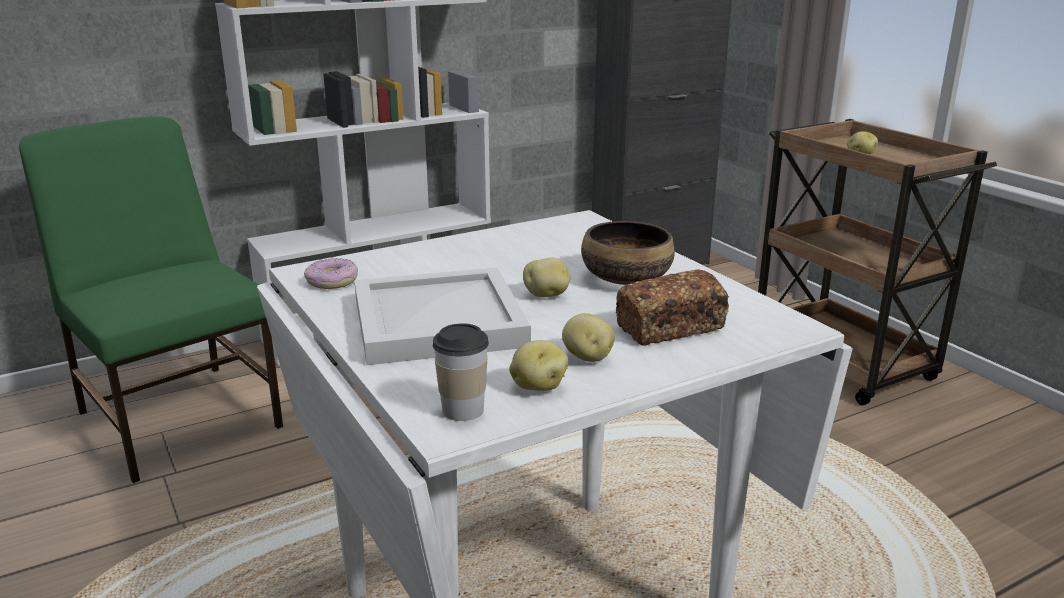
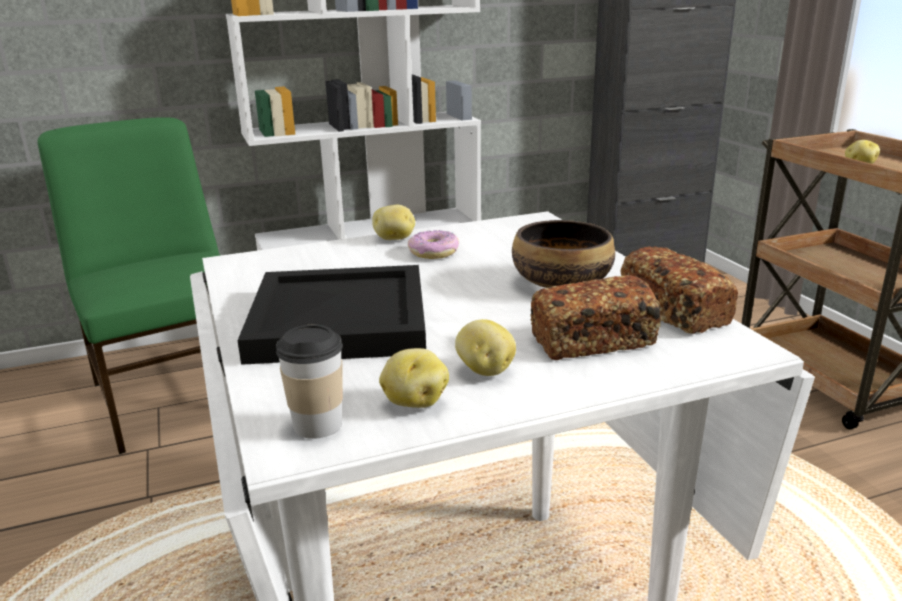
camera: 10 degrees right, 0 degrees up
donut [304,258,358,289] -> donut moved to [408,230,459,259]
white tray [354,267,531,365] -> black tray [237,265,426,365]
potato [523,257,570,297] -> potato moved to [372,205,415,240]
none -> bread [621,246,738,334]

